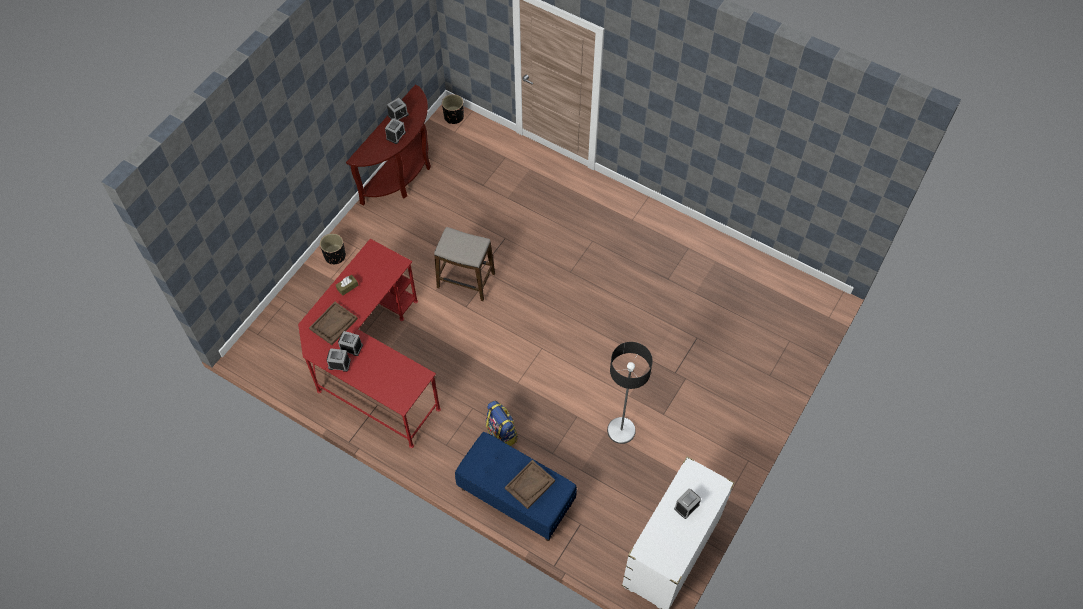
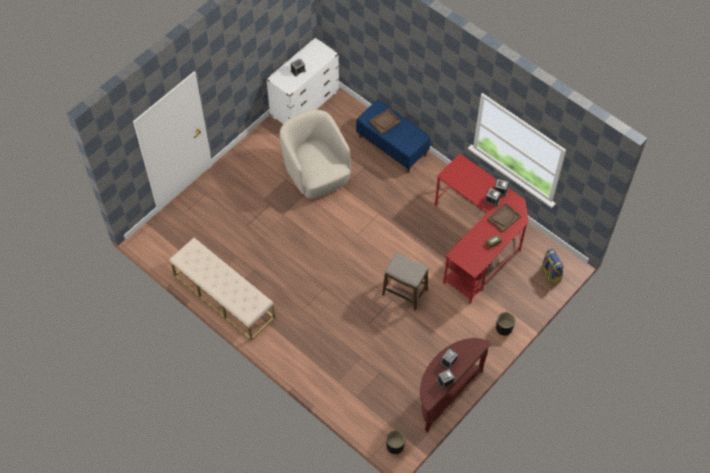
camera: 170 degrees left, 0 degrees up
backpack [486,401,518,446] -> backpack moved to [540,248,564,284]
floor lamp [607,342,653,444] -> beige armchair [280,110,351,199]
none -> beige bench [170,238,275,341]

